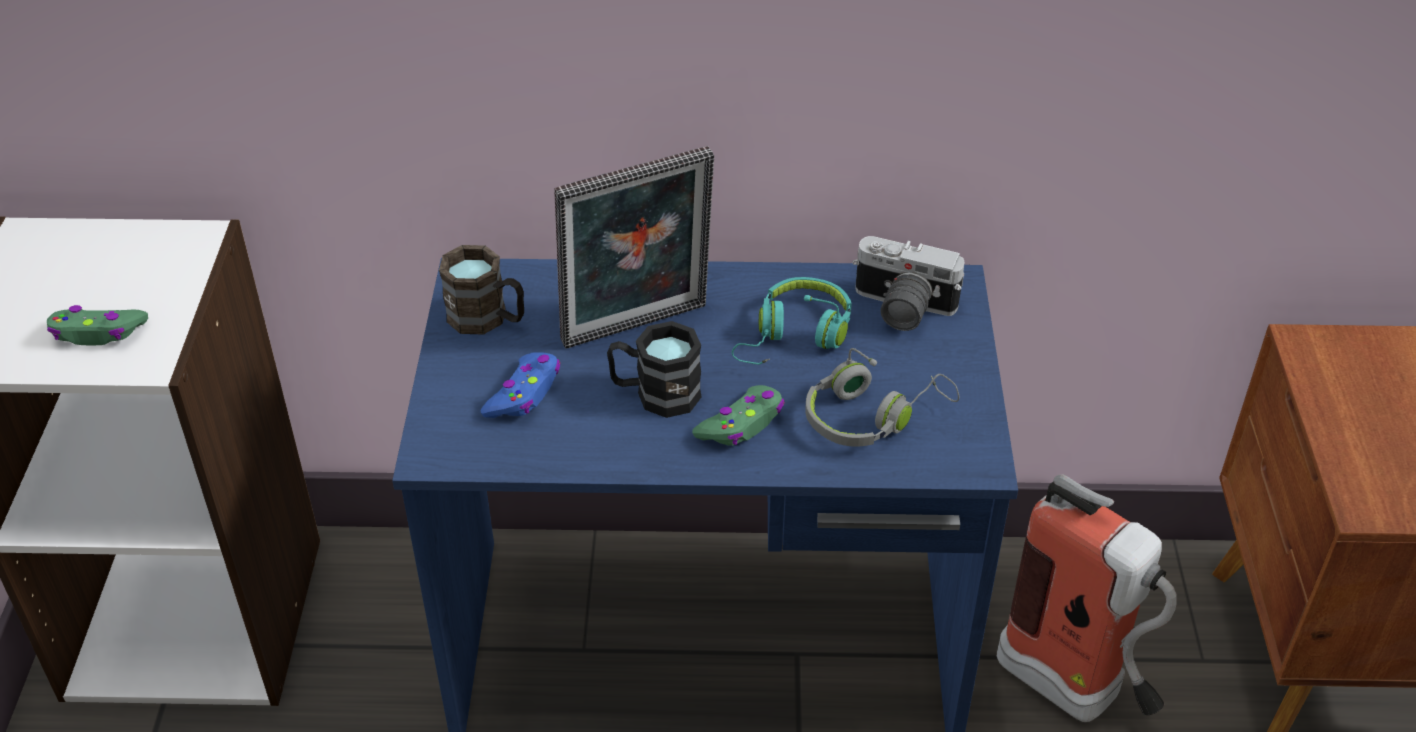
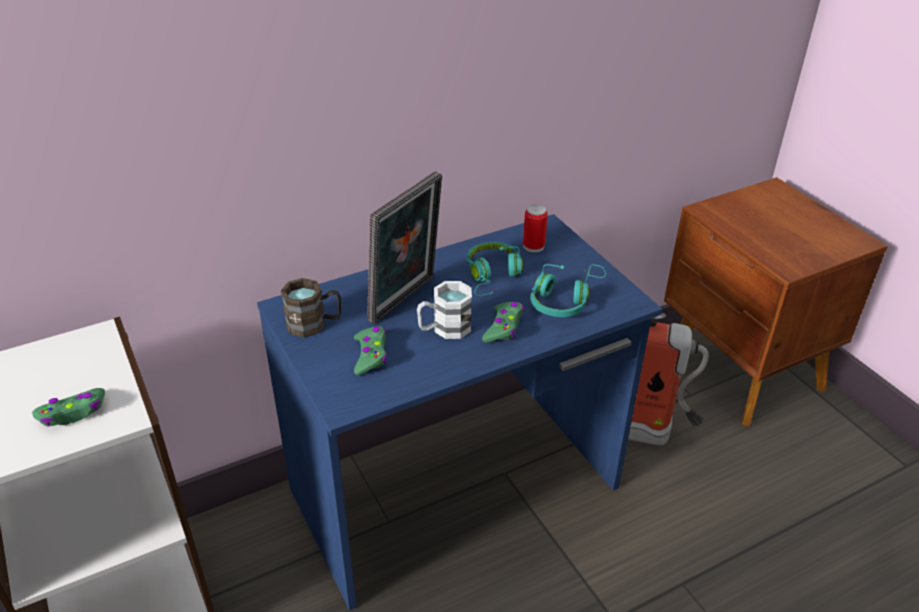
camera: 30 degrees left, 5 degrees down
blue game controller [481,352,560,418] -> green game controller [354,326,387,375]
black mug [607,321,702,418] -> white mug [417,281,472,339]
grey headphones [805,348,959,447] -> turquoise headphones [530,264,606,317]
camera [853,236,965,331] -> can [523,204,548,252]

